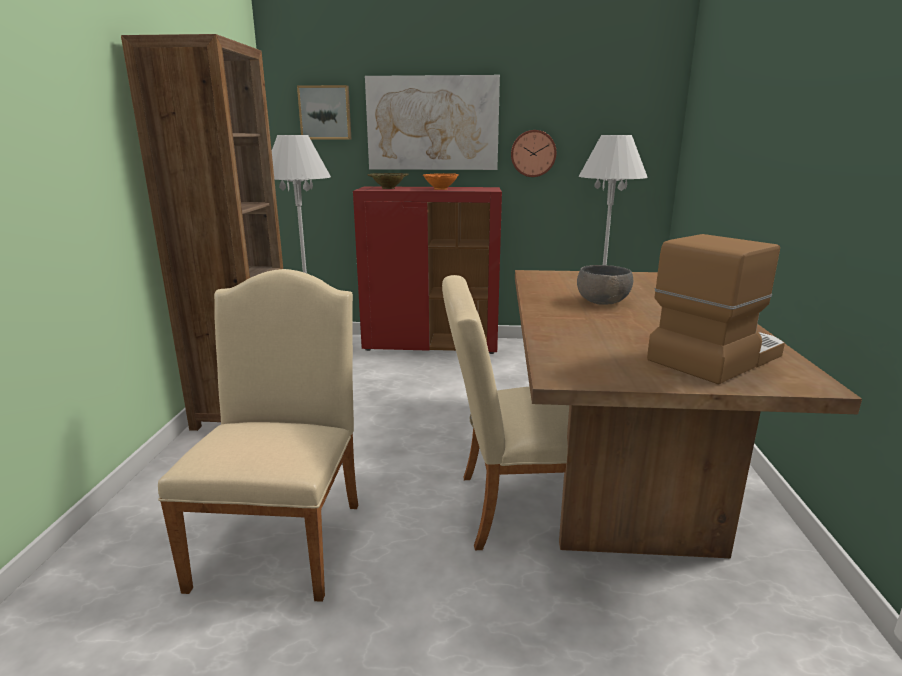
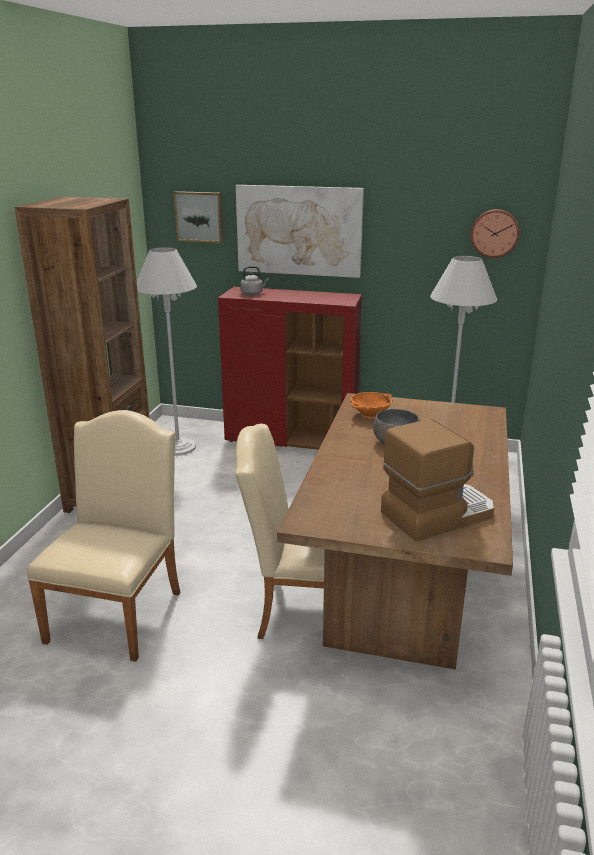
camera: 10 degrees right, 5 degrees up
beige bowl [368,173,409,189] -> grey kettle [240,266,269,295]
orange bowl [423,173,459,190] -> orange bowl moved to [350,392,393,418]
wall clock [511,130,556,177] -> wall clock moved to [471,209,520,258]

